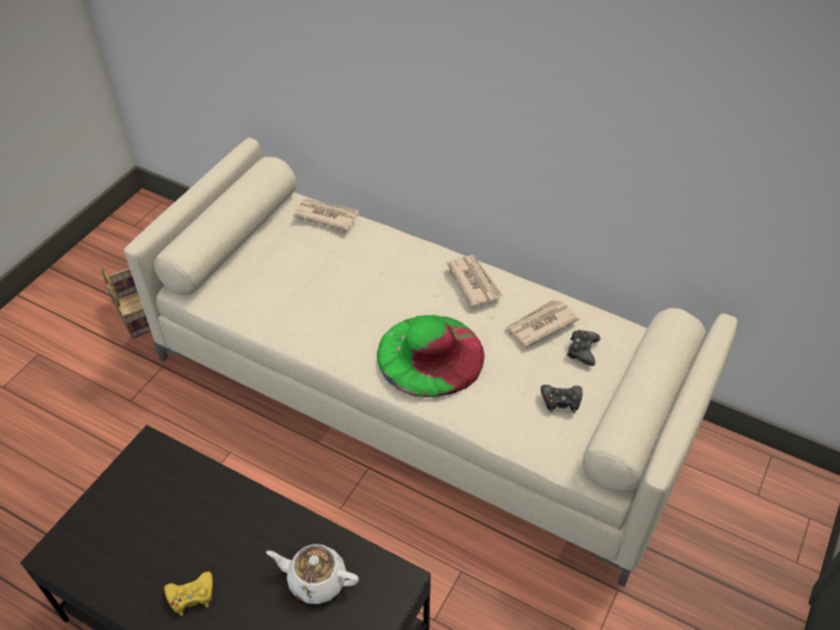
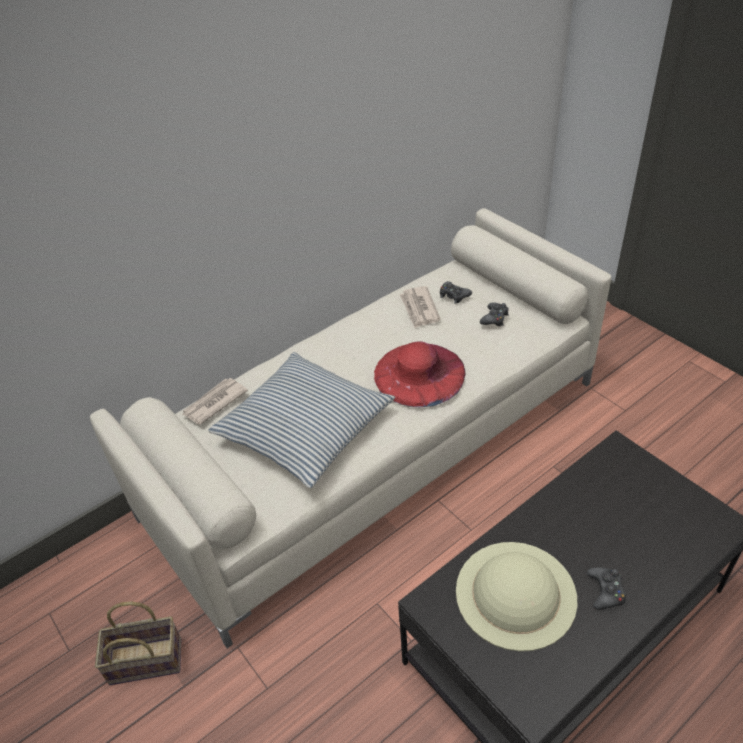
camera: 65 degrees left, 5 degrees down
yellow game controller [164,572,213,616] -> black game controller [587,567,626,610]
white teapot [266,544,359,604] -> none
green hat [377,315,485,397] -> red hat [374,341,465,407]
newspaper [447,255,503,307] -> none
none -> pillow [208,352,395,488]
none -> beige hat [456,542,577,651]

